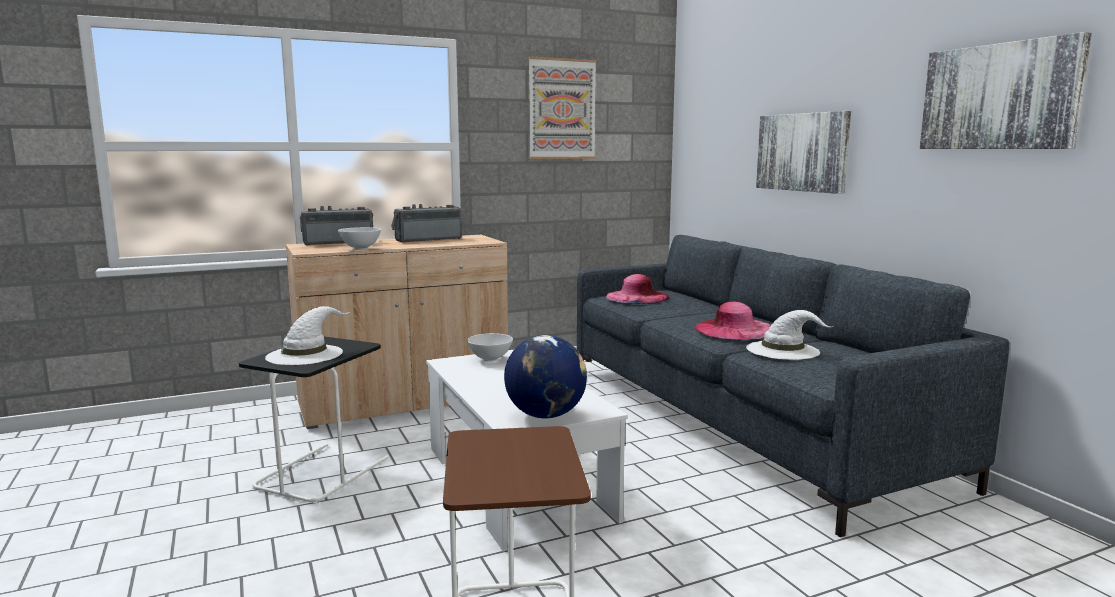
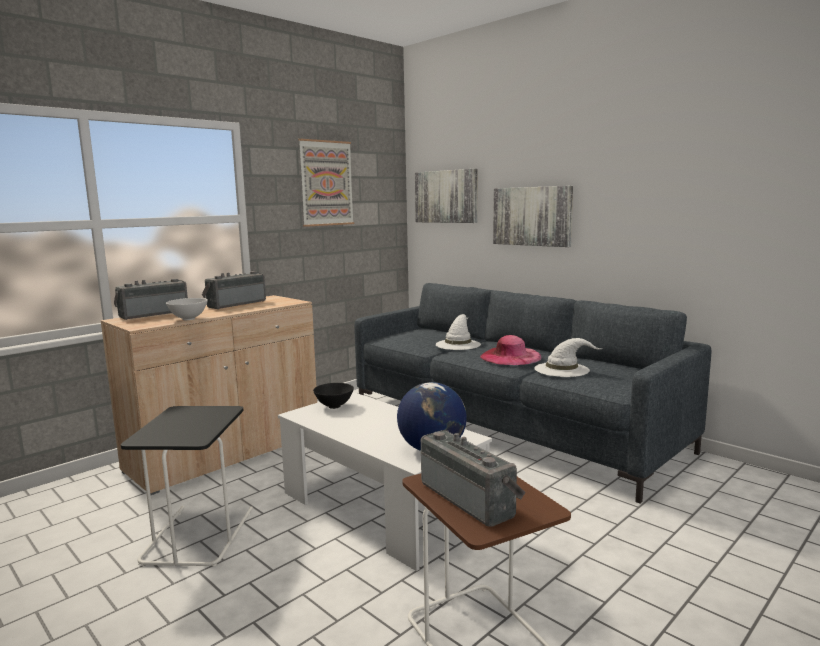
camera: 20 degrees left, 0 degrees up
white hat [265,306,350,365] -> white hat moved to [436,314,481,350]
white bowl [467,333,513,362] -> black bowl [313,383,354,409]
pink hat [606,274,670,304] -> none
picture [920,32,1092,149] -> picture moved to [415,169,477,223]
none -> radio [421,430,526,527]

